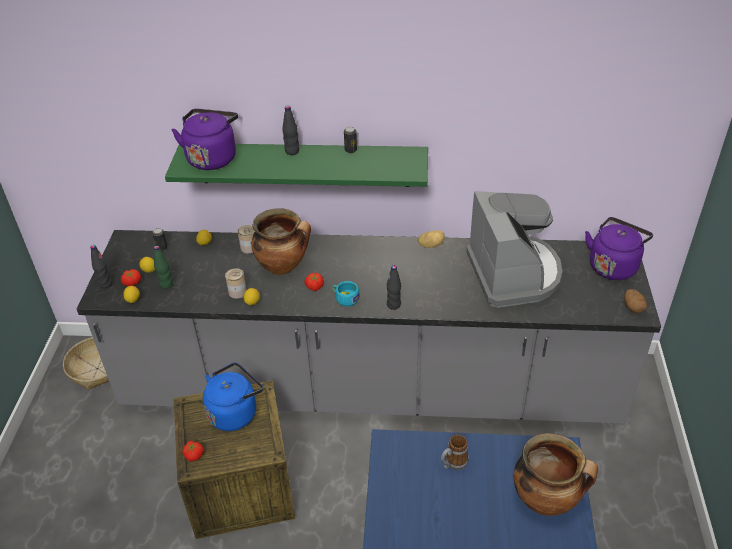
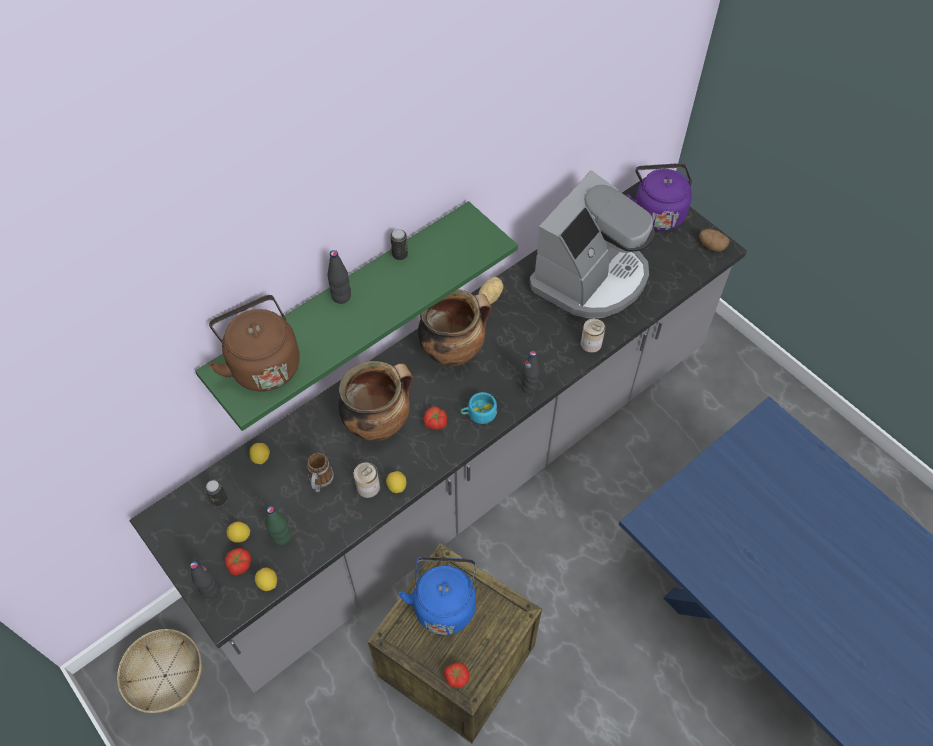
camera: 45 degrees left, 15 degrees up
purple kettle [172,109,238,170] -> brown kettle [209,295,300,392]
can [238,225,255,253] -> can moved to [581,319,605,353]
mug [441,434,468,470] -> mug moved to [307,453,334,492]
coffee machine [466,191,562,308] -> coffee machine turned 90 degrees clockwise [529,170,655,318]
cooking pot [514,433,598,516] -> cooking pot moved to [418,289,491,366]

